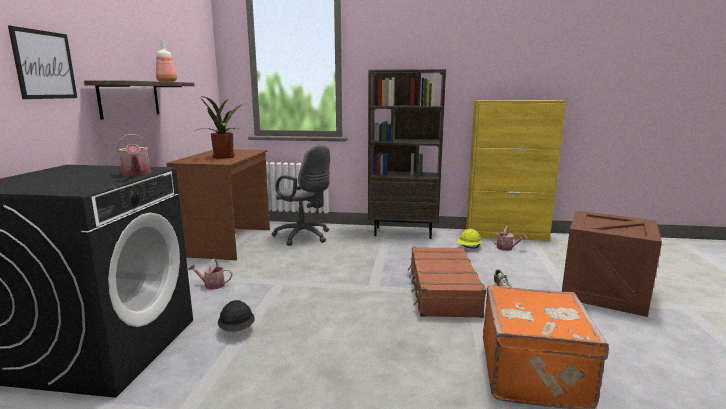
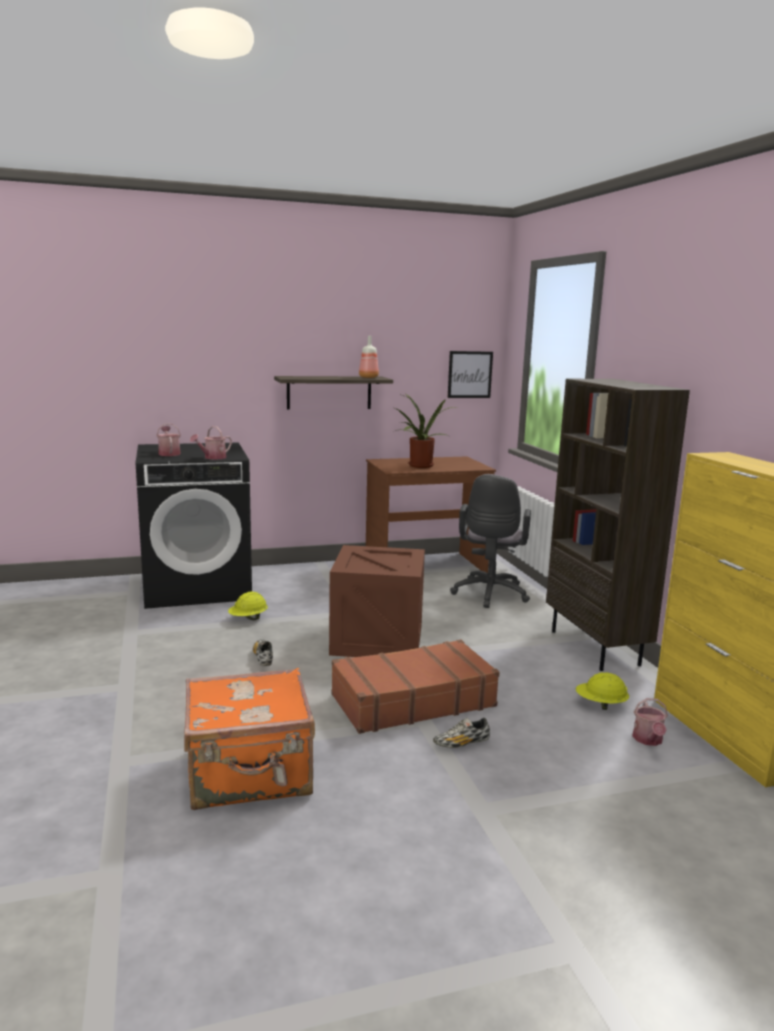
camera: 65 degrees right, 0 degrees up
picture [8,26,77,99] -> picture moved to [448,351,493,398]
watering can [188,258,232,290] -> watering can moved to [156,423,181,456]
black hard hat [218,300,255,332] -> yellow hard hat [228,592,268,620]
crate [562,211,662,317] -> crate moved to [329,545,425,657]
none -> shoe [253,639,273,666]

